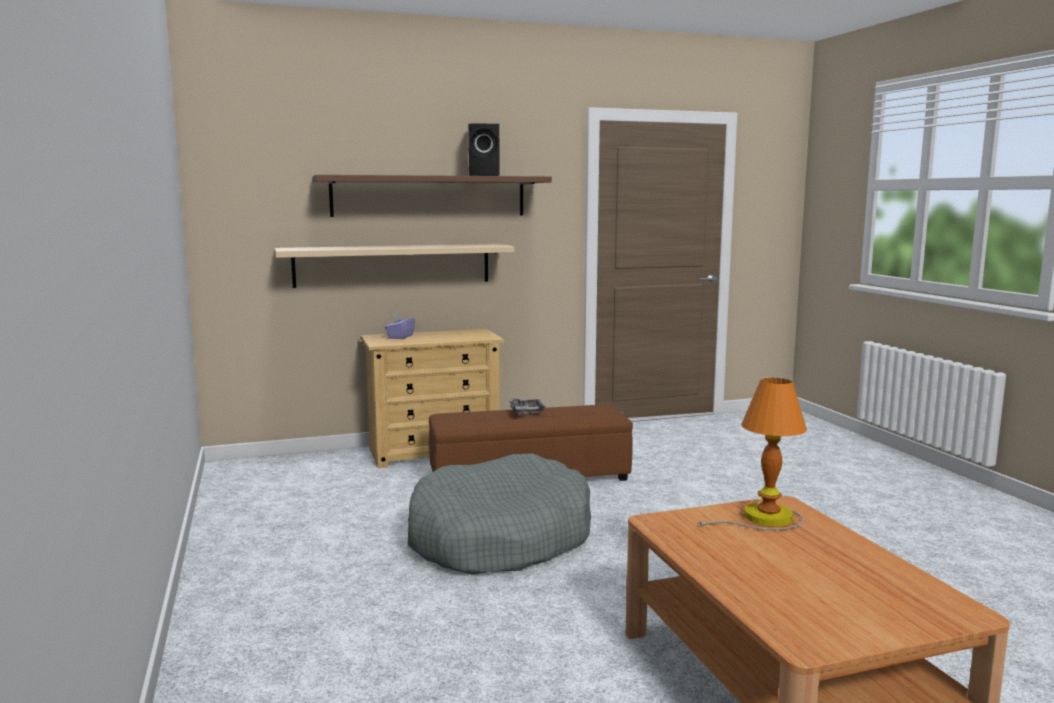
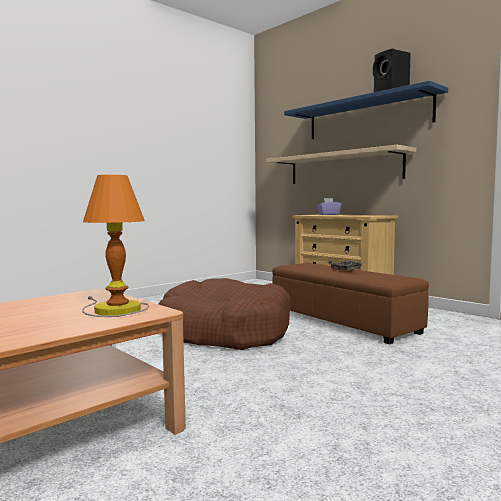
camera: 65 degrees right, 5 degrees down
brown shelf [313,175,552,217] -> blue shelf [284,81,448,139]
grey dog bed [408,454,591,574] -> brown dog bed [158,278,291,350]

